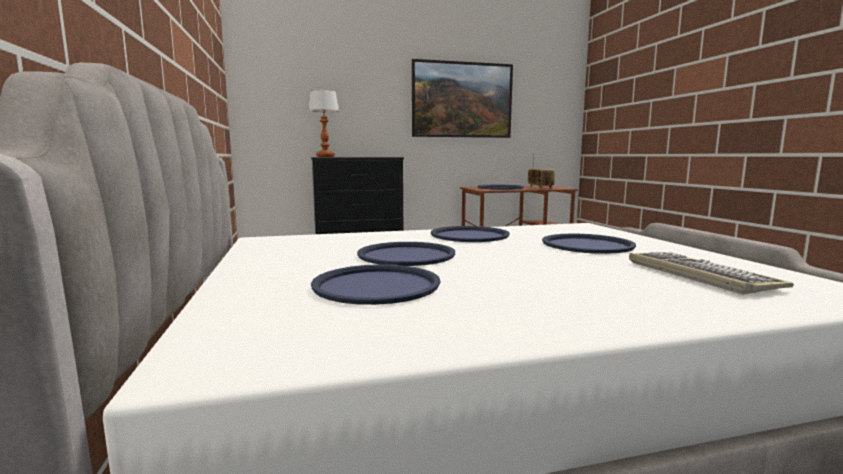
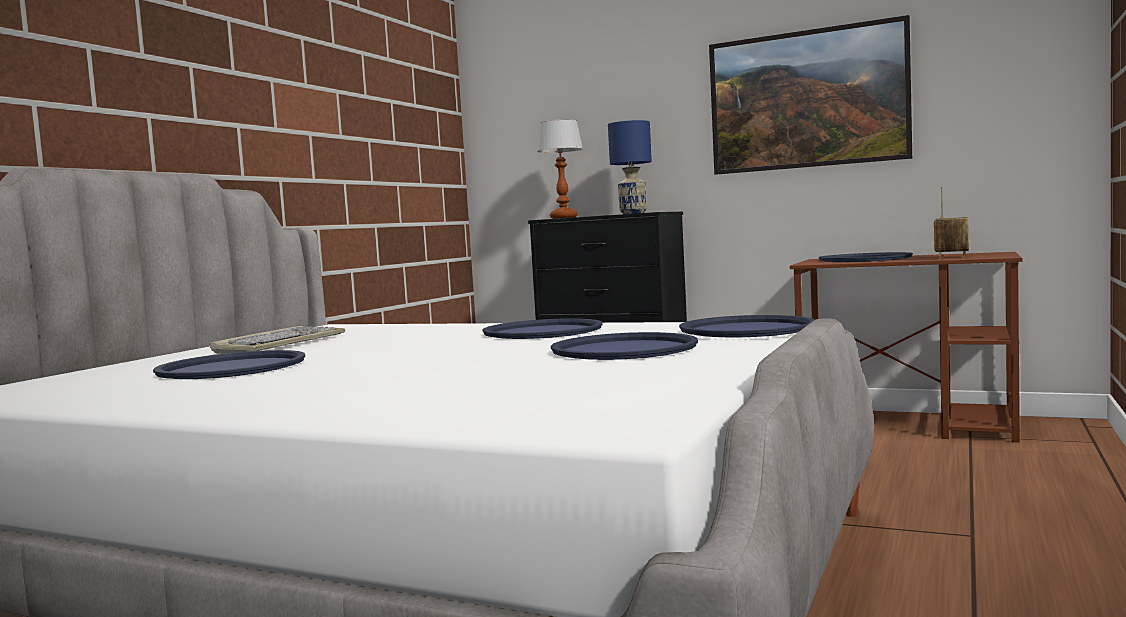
camera: 40 degrees right, 5 degrees down
blue tray [357,242,455,266] -> blue tray moved to [679,315,815,337]
keyboard [629,252,794,294] -> keyboard moved to [210,326,345,354]
none -> blue table lamp [608,120,652,214]

